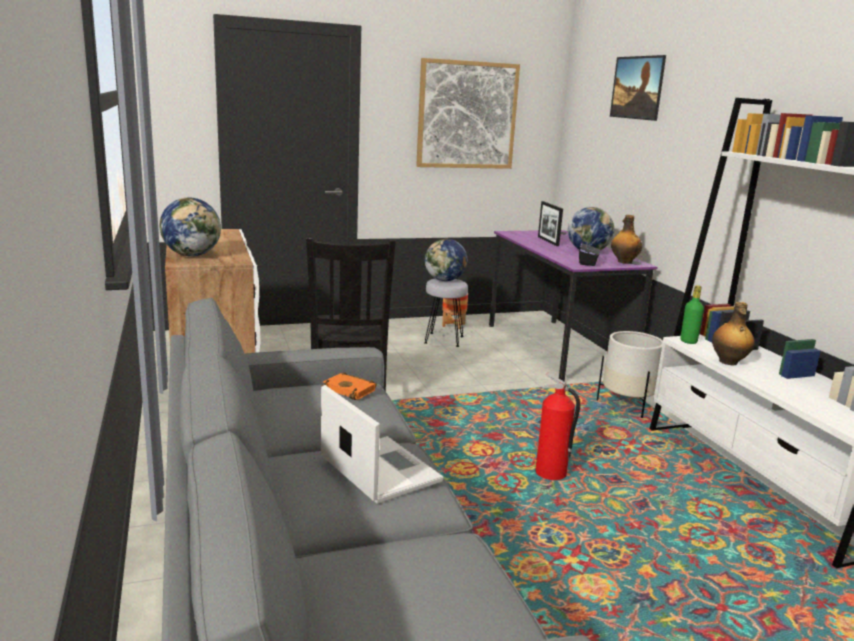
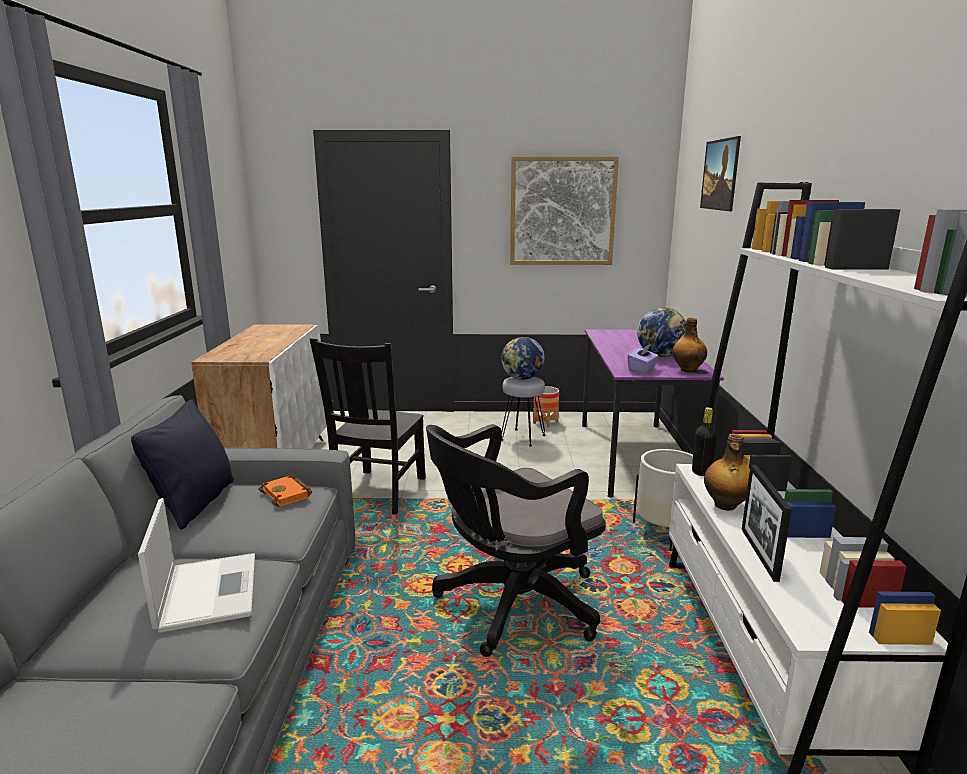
camera: 20 degrees right, 0 degrees up
globe [159,197,221,256] -> none
fire extinguisher [535,373,580,480] -> black office chair [426,424,606,657]
picture frame [538,201,563,246] -> picture frame moved to [742,465,792,582]
black tissue box [579,241,600,266] -> purple tissue box [627,345,658,374]
green bottle [680,285,704,344] -> black bottle [692,407,717,476]
none -> black pillow [131,399,234,530]

